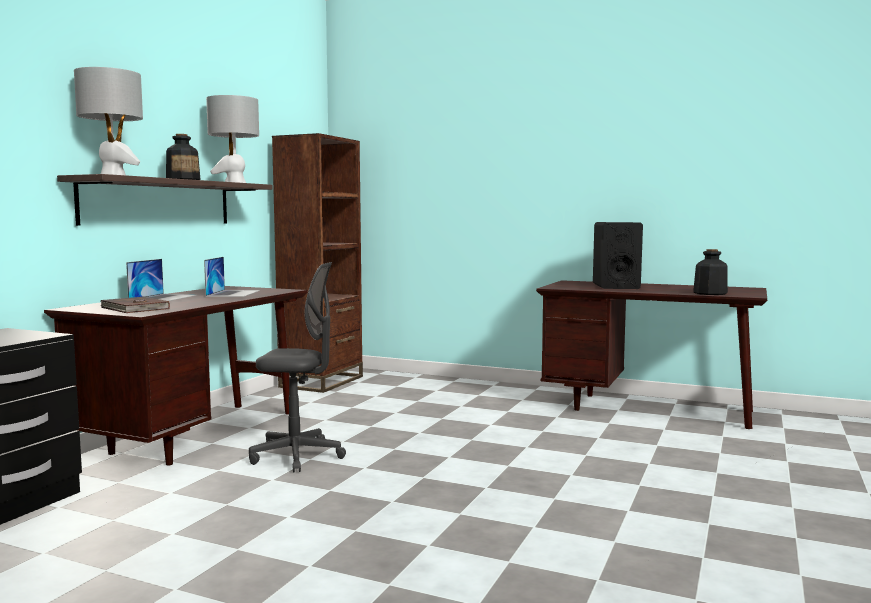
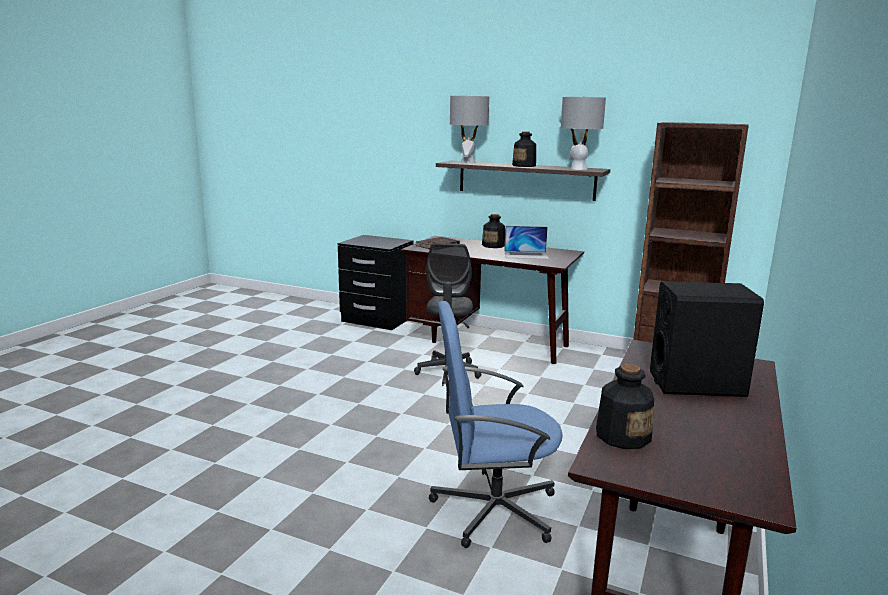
camera: 90 degrees right, 10 degrees up
laptop [126,259,197,301] -> bottle [482,214,505,248]
none -> blue office chair [429,301,563,548]

